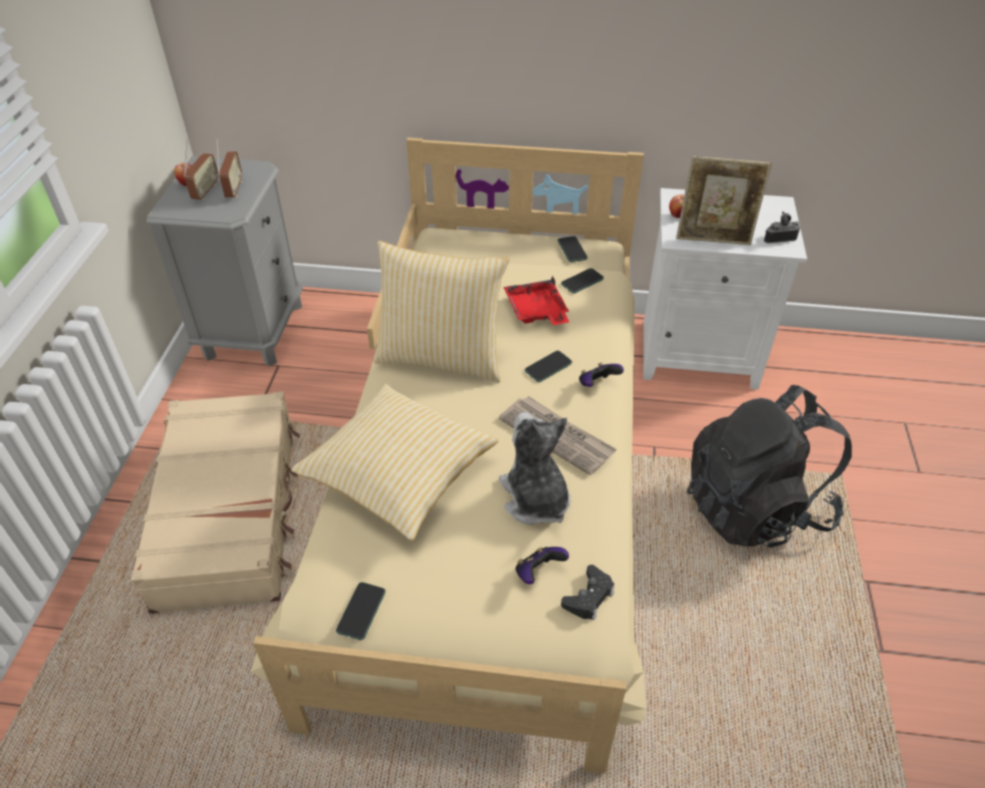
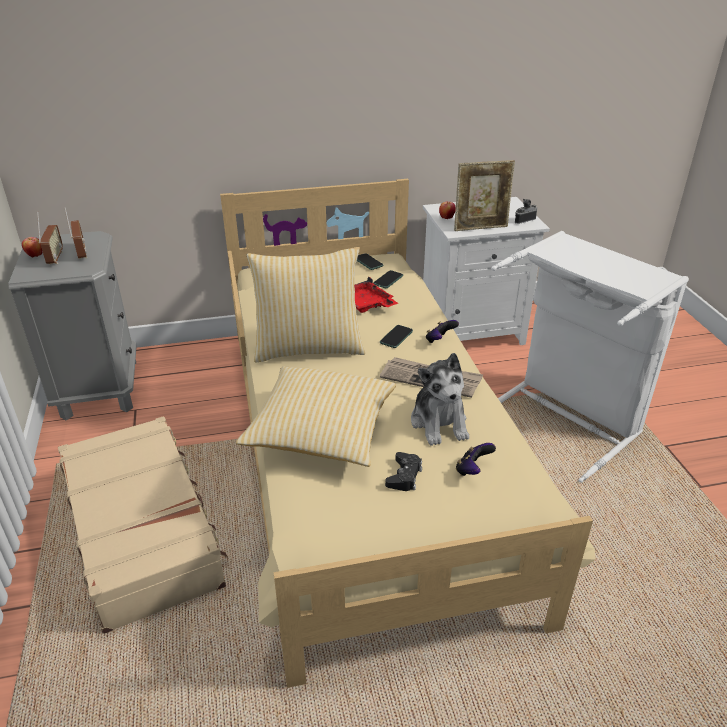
camera: 20 degrees left, 10 degrees down
phone [336,582,386,640] -> none
plush toy [499,412,571,525] -> plush toy turned 150 degrees counterclockwise [411,353,469,446]
black game controller [561,565,614,621] -> black game controller moved to [385,452,422,491]
black backpack [687,385,852,548] -> white laundry basket [491,231,689,483]

